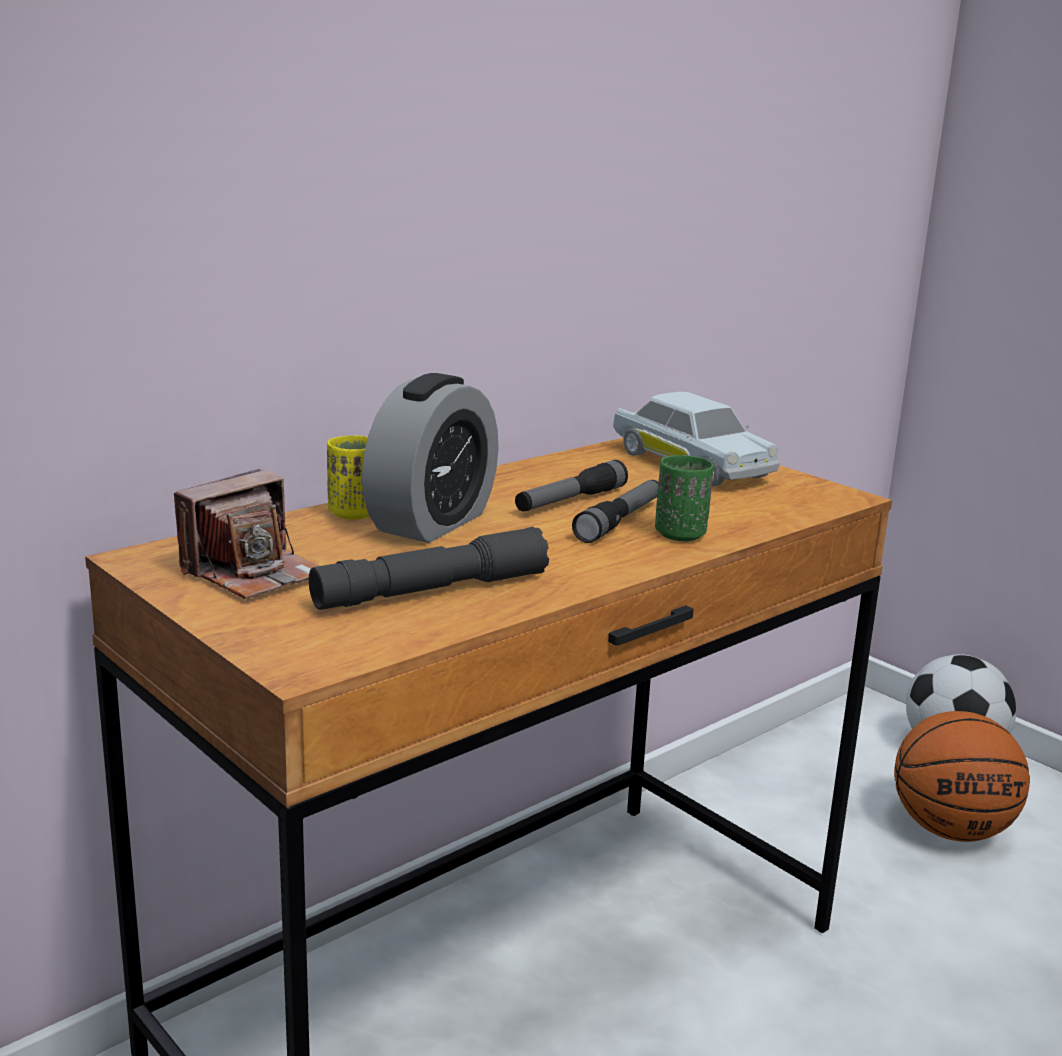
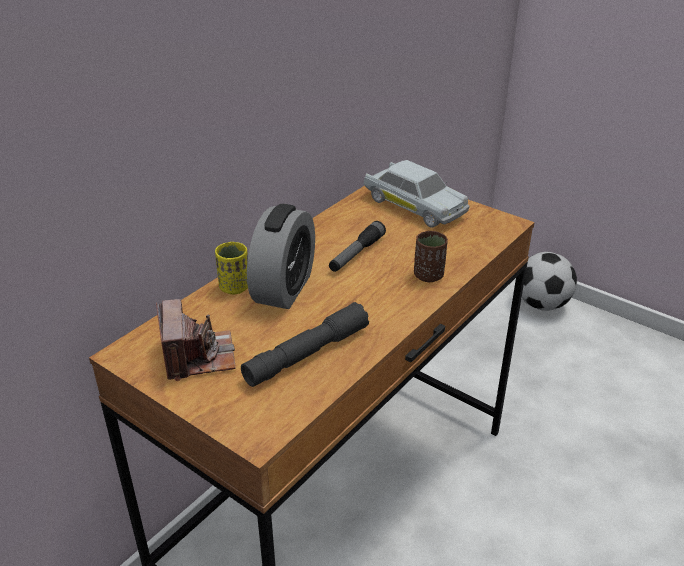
camera: 10 degrees left, 15 degrees up
camera [174,469,319,599] -> camera turned 45 degrees counterclockwise [156,299,236,381]
flashlight [572,480,658,543] -> none
green cup [655,455,714,541] -> brown cup [414,231,448,282]
basketball [894,711,1030,842] -> none

